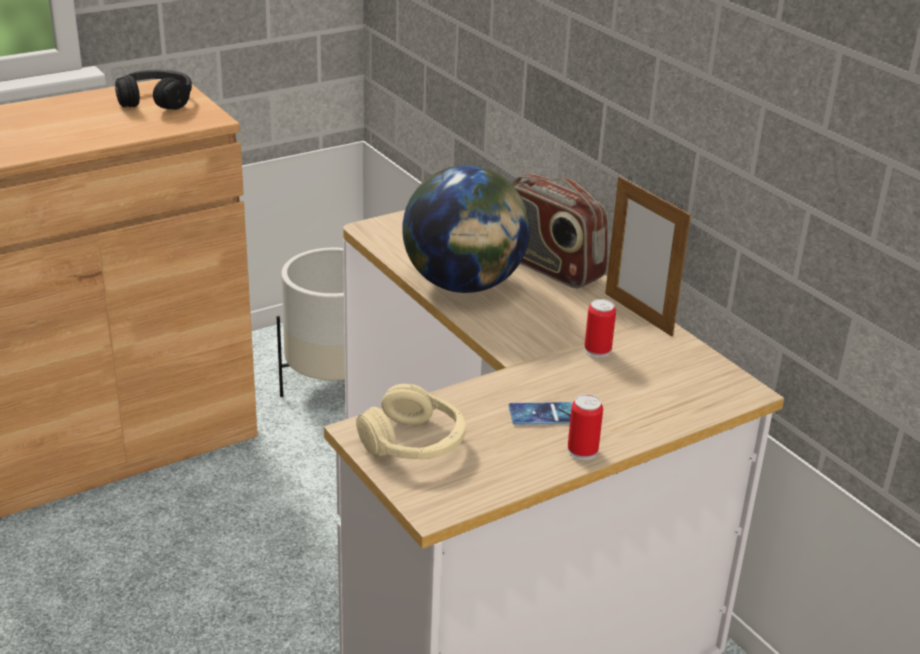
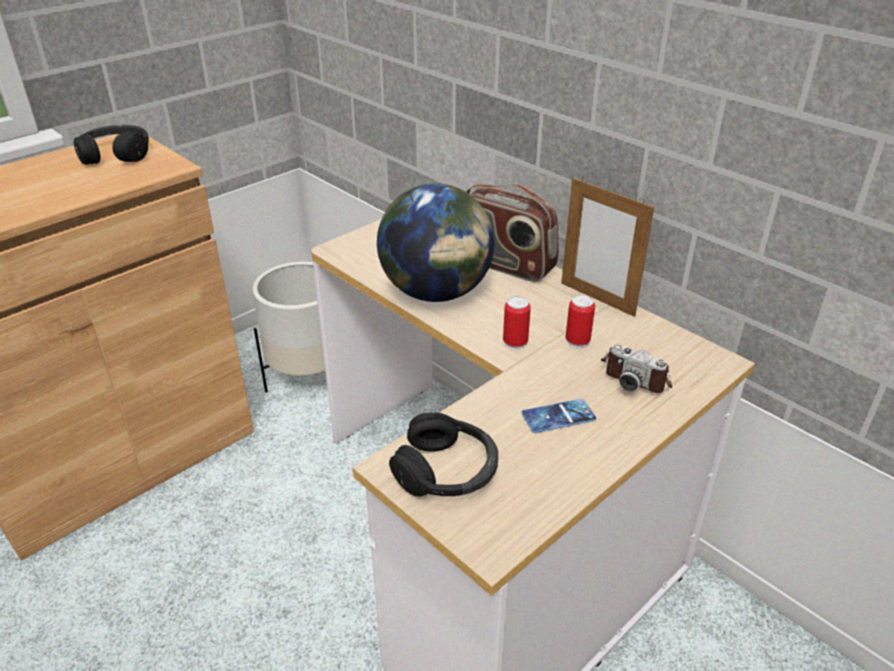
camera: 10 degrees left, 5 degrees up
beige headphones [356,384,466,459] -> black headphones [389,412,498,497]
can [568,394,603,460] -> can moved to [503,296,531,350]
none -> camera [601,344,672,393]

